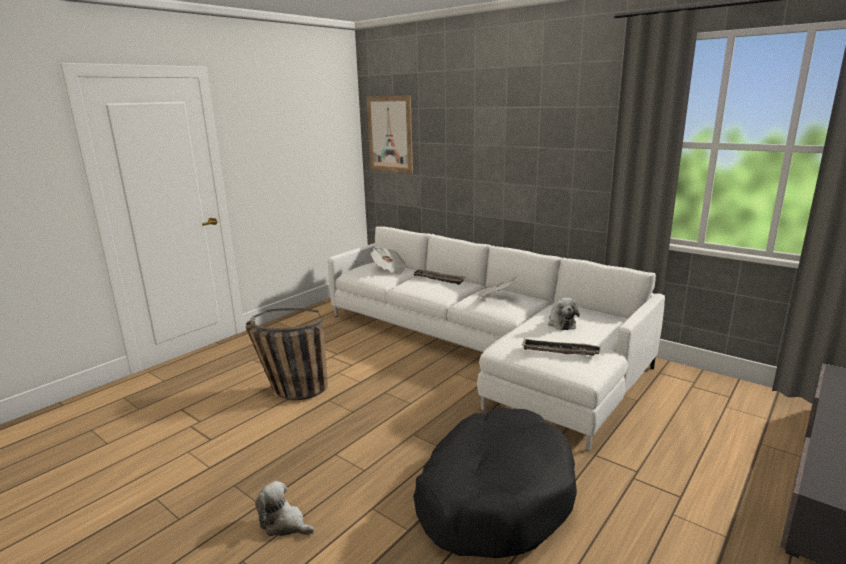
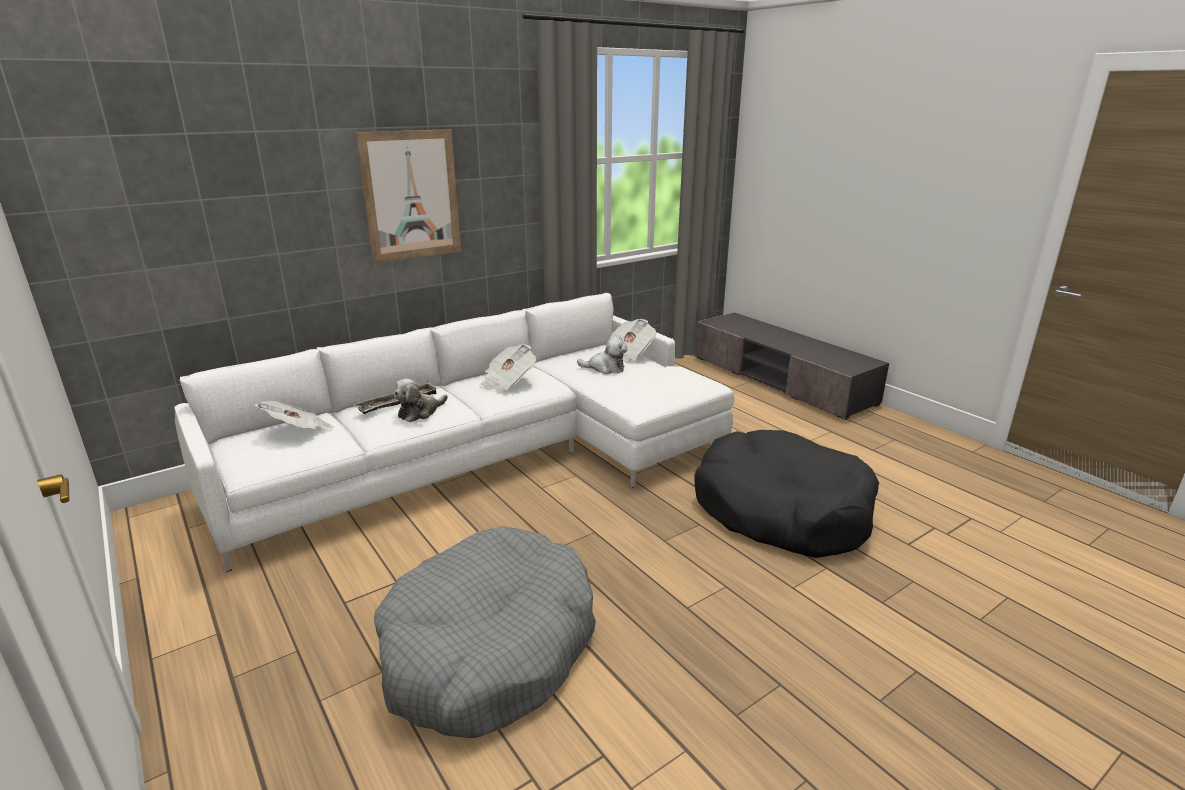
camera: 75 degrees left, 5 degrees up
basket [245,308,328,400] -> grey dog bed [374,526,596,738]
plush toy [255,481,314,536] -> plush toy moved to [394,379,448,422]
picture [367,95,413,174] -> picture moved to [356,129,461,263]
tray [522,339,601,356] -> none
none -> newspaper [610,319,656,360]

